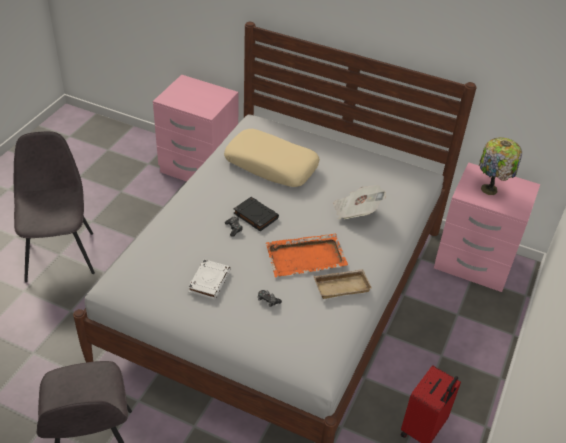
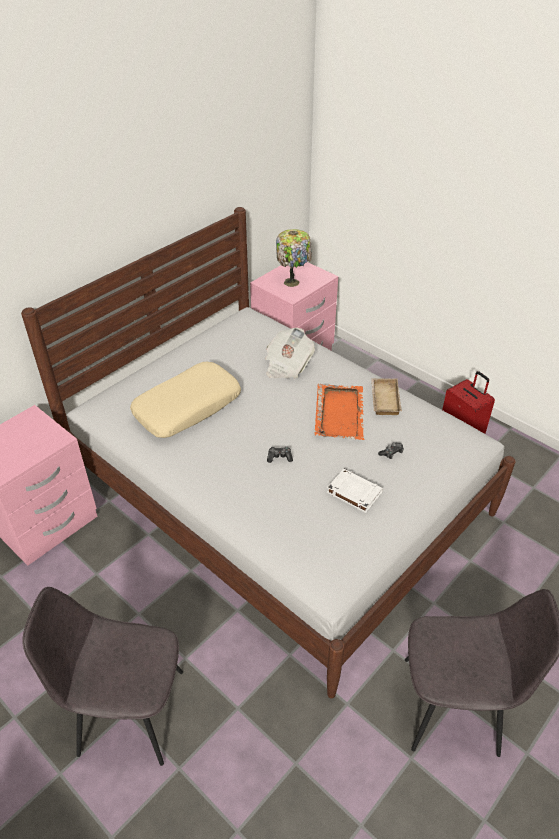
camera: 70 degrees left, 0 degrees up
black book [233,197,279,231] -> none

